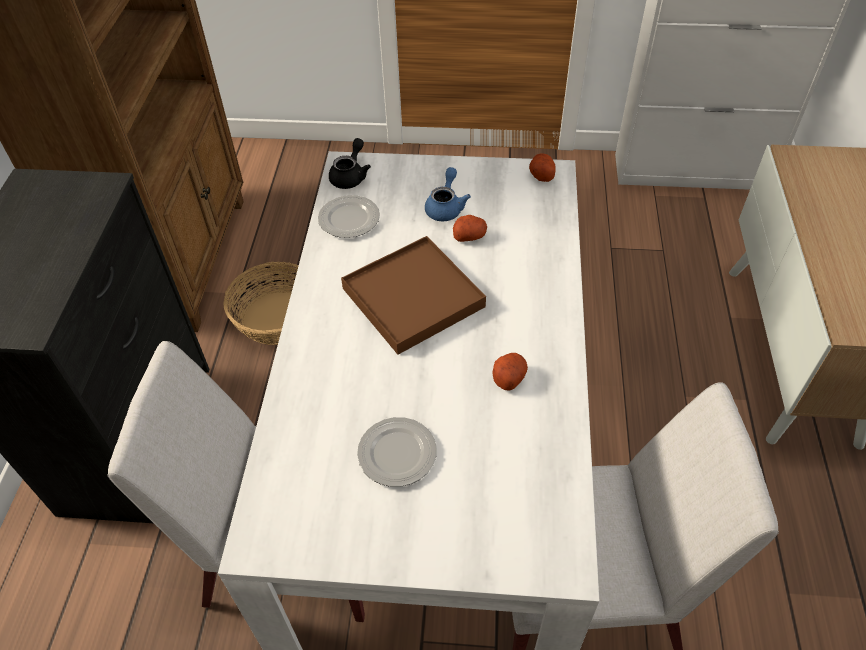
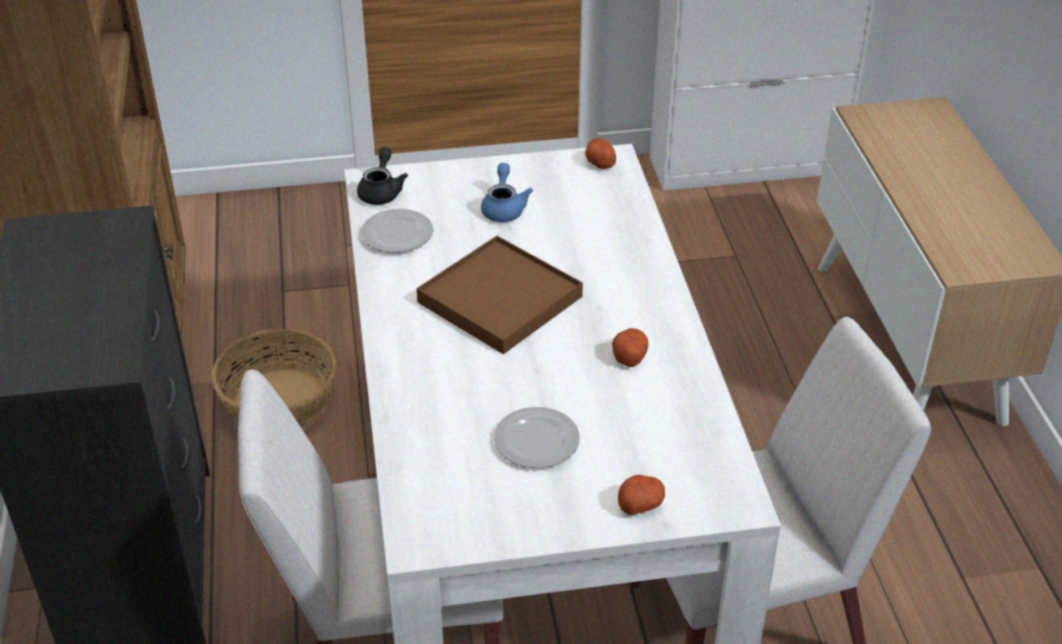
camera: 15 degrees left, 10 degrees down
potato [453,215,487,242] -> potato moved to [618,475,665,515]

